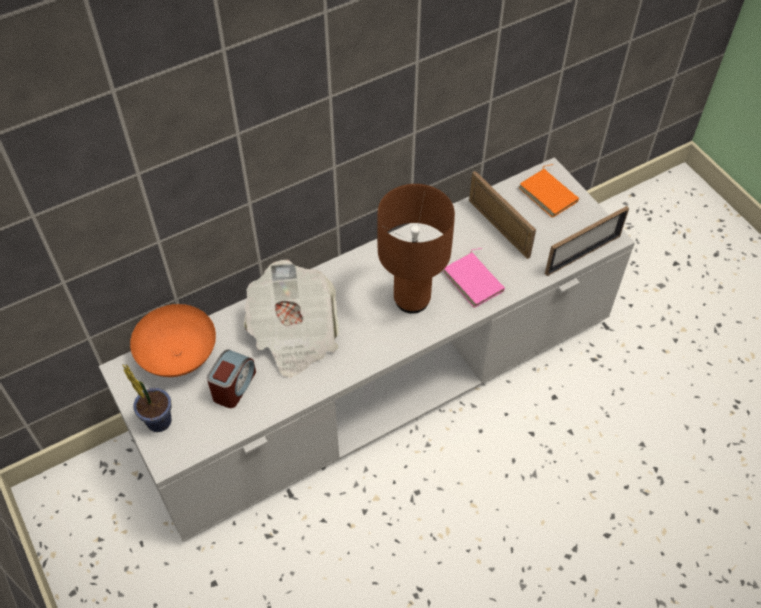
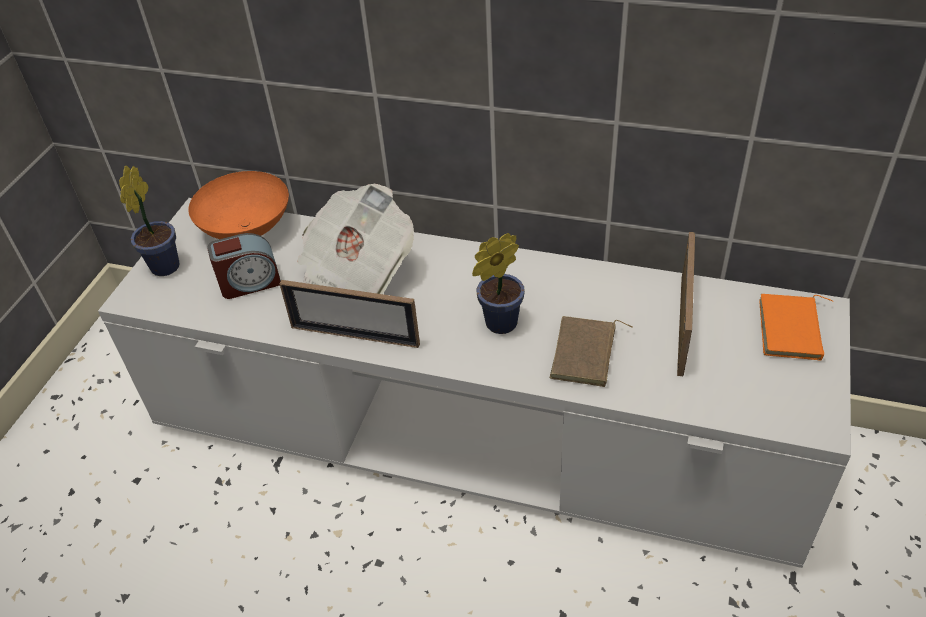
camera: 50 degrees right, 10 degrees down
brown table lamp [377,184,455,314] -> potted plant [472,233,525,334]
pink book [443,248,505,308] -> brown book [550,316,633,387]
picture frame [545,206,629,276] -> picture frame moved to [279,280,420,348]

